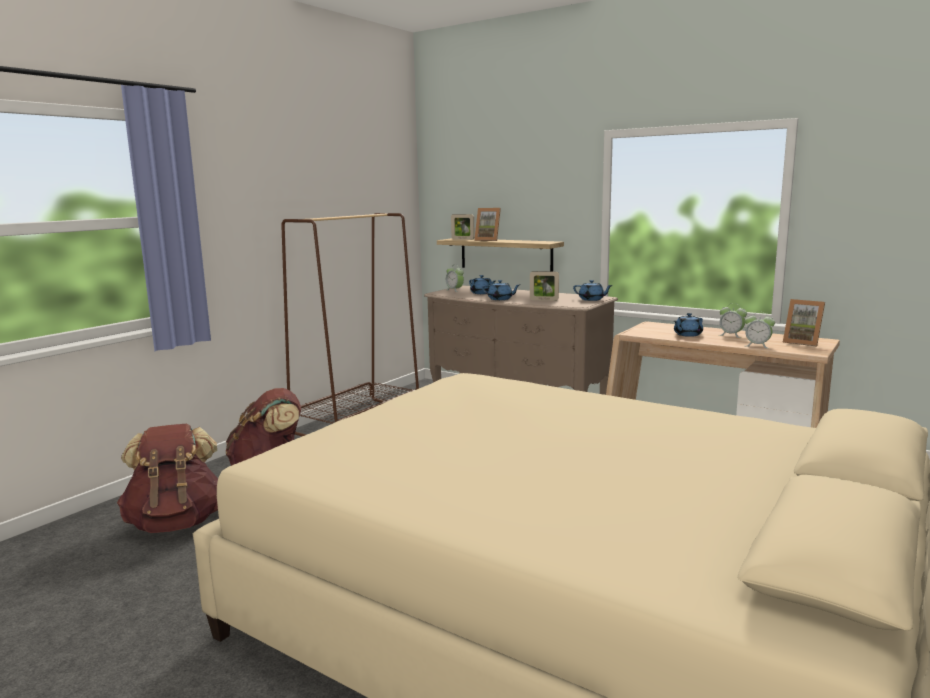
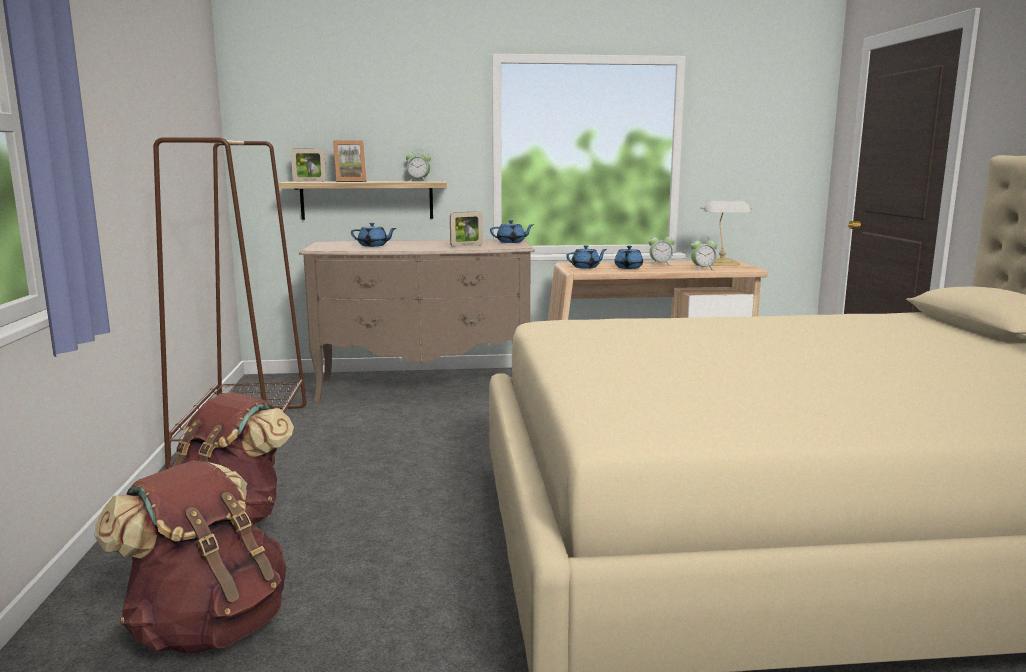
camera: 40 degrees left, 0 degrees up
alarm clock [446,264,464,292] -> alarm clock moved to [406,149,431,181]
blue teapot [482,280,519,300] -> blue teapot moved to [566,245,607,269]
picture frame [783,299,825,347] -> table lamp [700,201,752,266]

